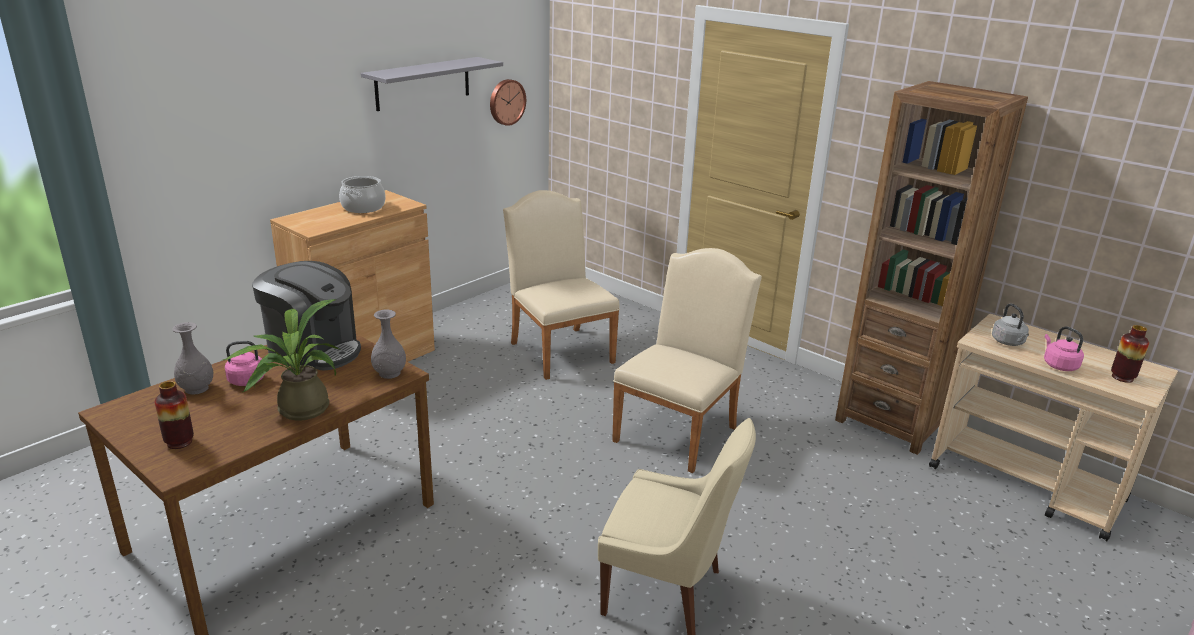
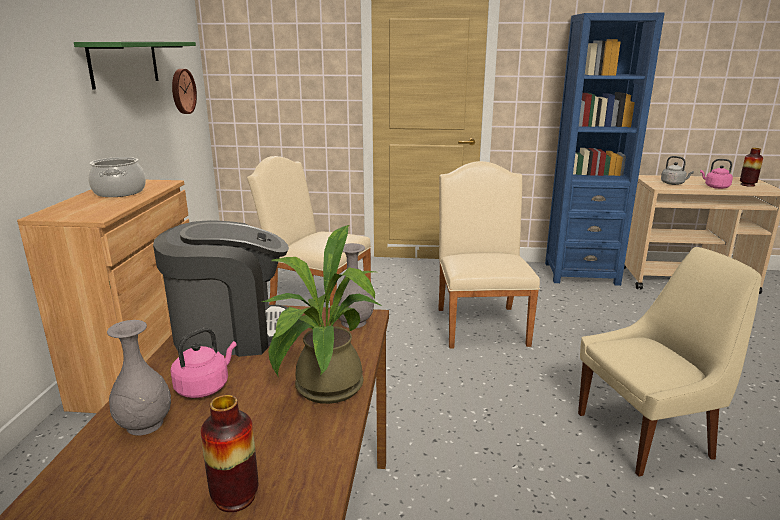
camera: 35 degrees left, 5 degrees down
grey shelf [361,57,503,111] -> green shelf [74,42,196,90]
brown bookcase [835,81,1028,455] -> blue bookcase [545,13,665,286]

